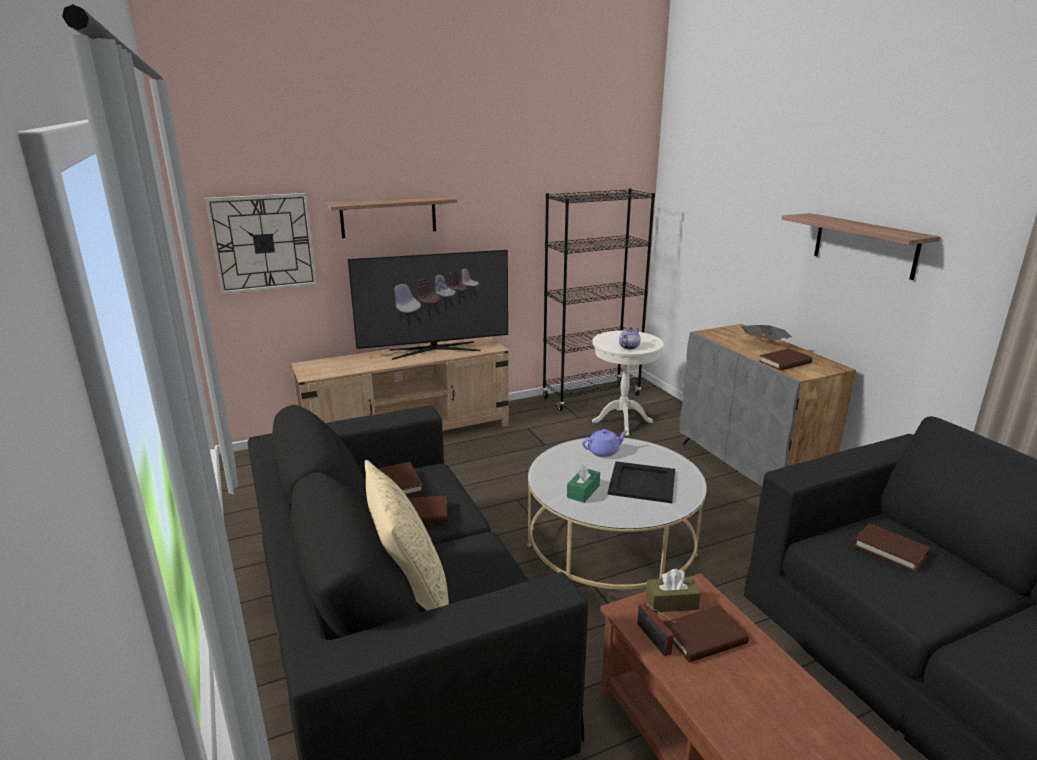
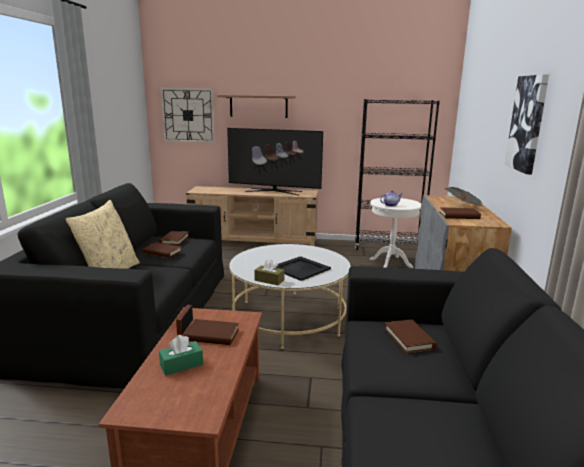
camera: 30 degrees right, 5 degrees down
green tissue box [567,463,600,503] -> green tissue box moved to [159,335,203,375]
purple teapot [582,429,628,457] -> none
brown tissue box [646,569,701,613] -> brown tissue box moved to [254,259,284,285]
shelf [781,213,941,280] -> picture [505,74,549,174]

